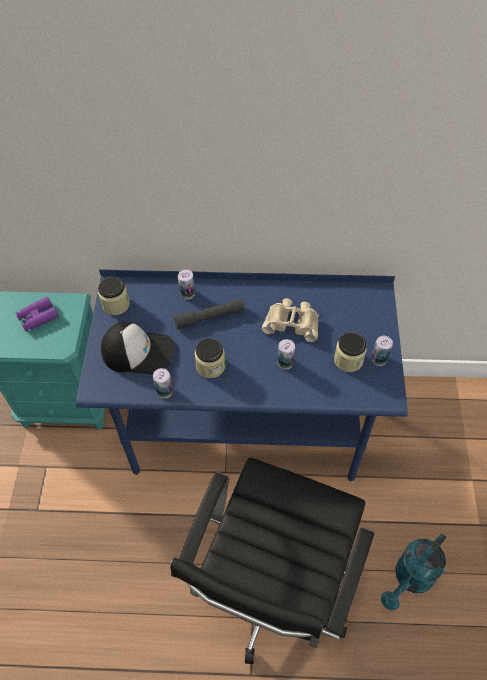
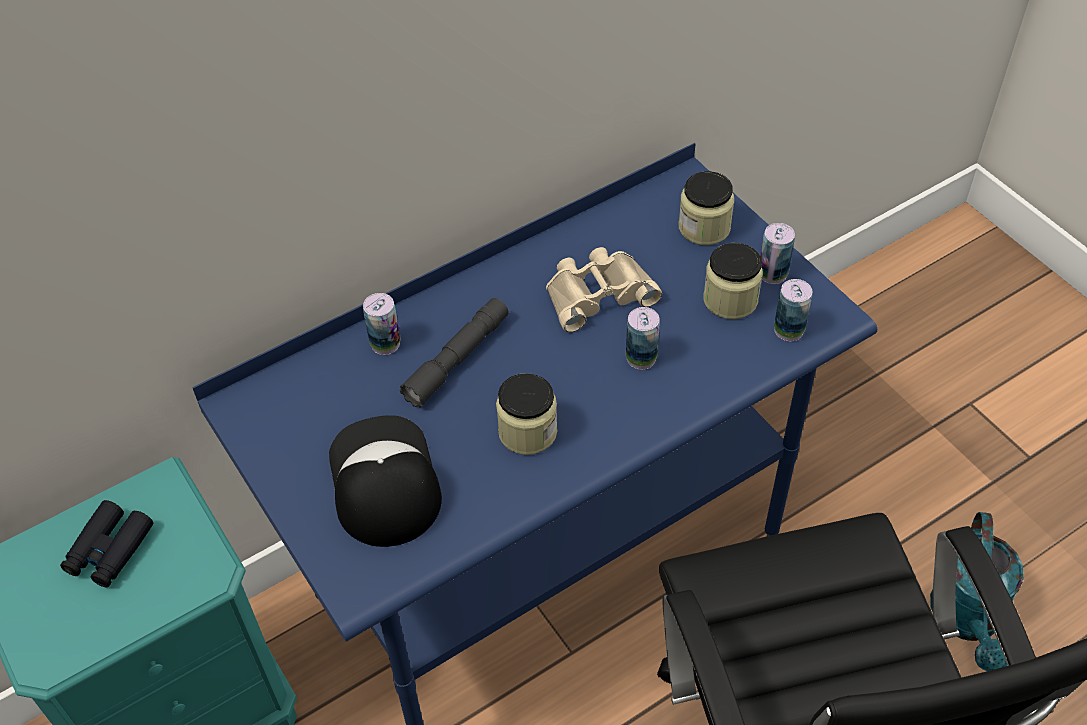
camera: 35 degrees left, 5 degrees down
purple binoculars [15,296,59,331] -> black binoculars [60,500,154,587]
jar [98,277,130,315] -> jar moved to [679,171,734,245]
cap [101,322,174,374] -> cap turned 75 degrees counterclockwise [329,415,442,547]
can [153,368,173,399] -> can moved to [774,279,812,341]

